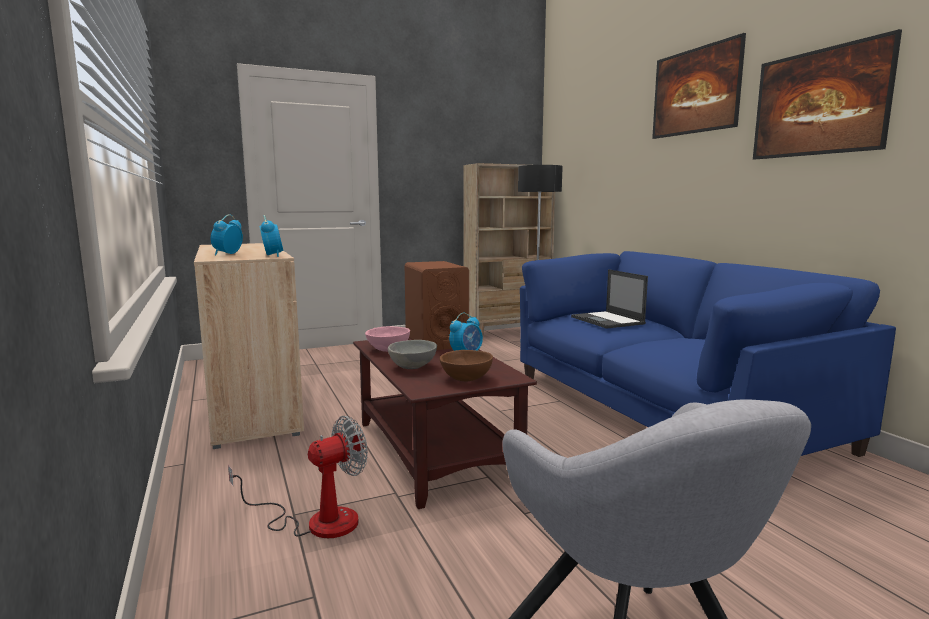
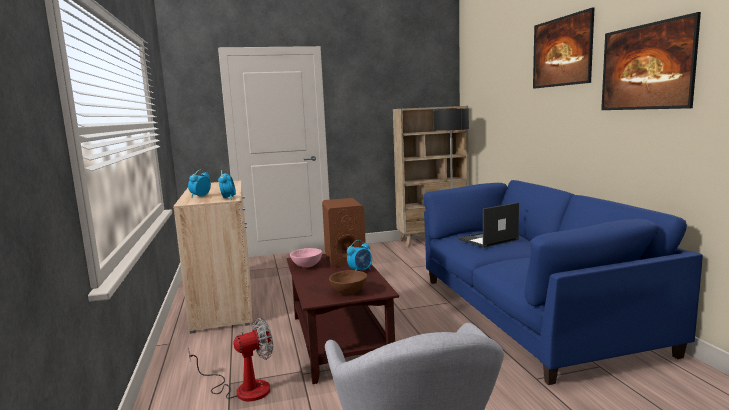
camera: 10 degrees right, 0 degrees up
grey bowl [388,340,437,369] -> none
laptop [571,269,648,329] -> laptop turned 75 degrees clockwise [458,202,519,248]

